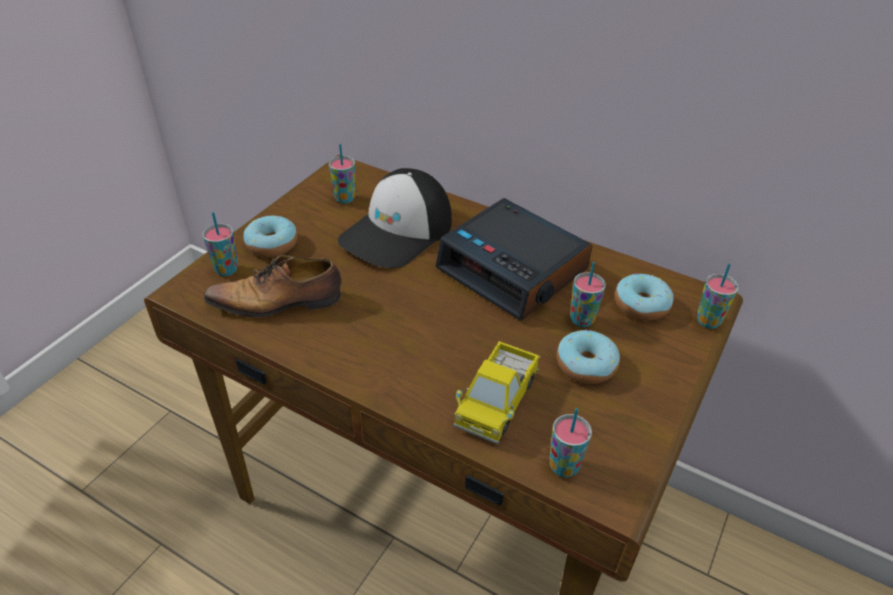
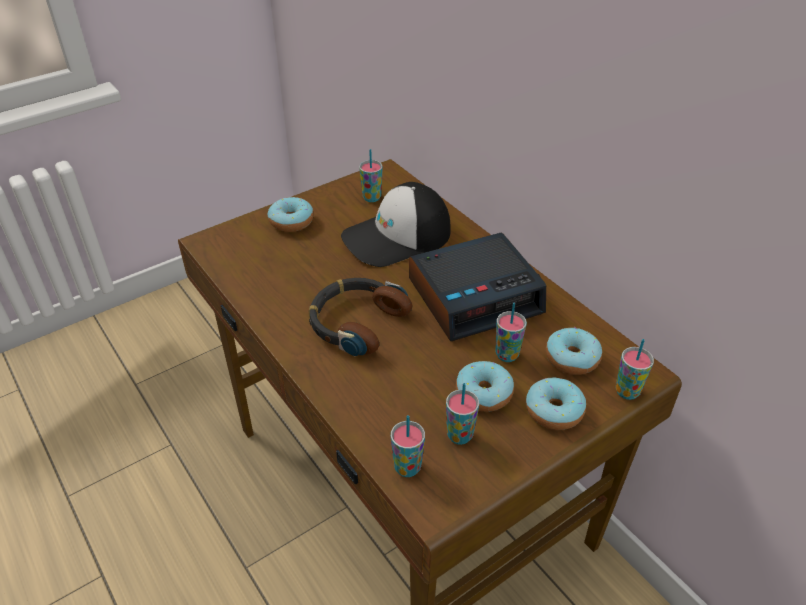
camera: 25 degrees right, 0 degrees up
cup [202,212,238,276] -> cup moved to [446,383,479,445]
shoe [204,255,341,317] -> none
alarm clock [435,198,593,321] -> alarm clock turned 90 degrees counterclockwise [409,232,546,341]
toy truck [454,341,540,445] -> none
none -> headphones [309,278,412,357]
none -> donut [526,378,586,430]

